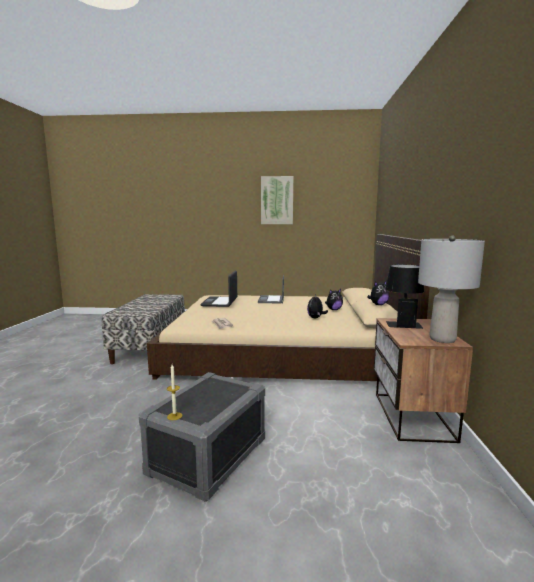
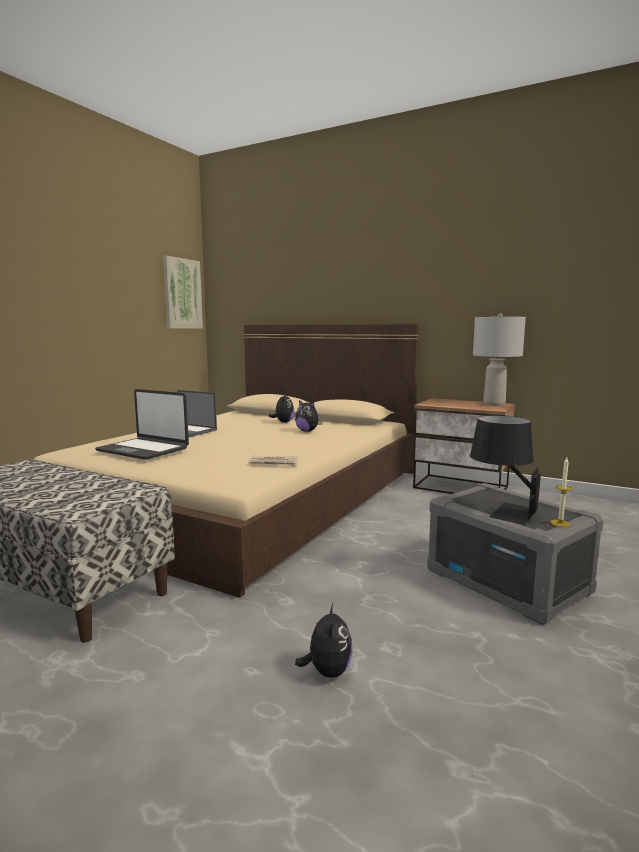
camera: 65 degrees left, 0 degrees up
picture [261,176,293,224] -> picture moved to [163,256,203,329]
plush toy [367,281,389,305] -> plush toy moved to [295,603,353,678]
black table lamp [385,264,424,329] -> black table lamp moved to [470,415,541,525]

